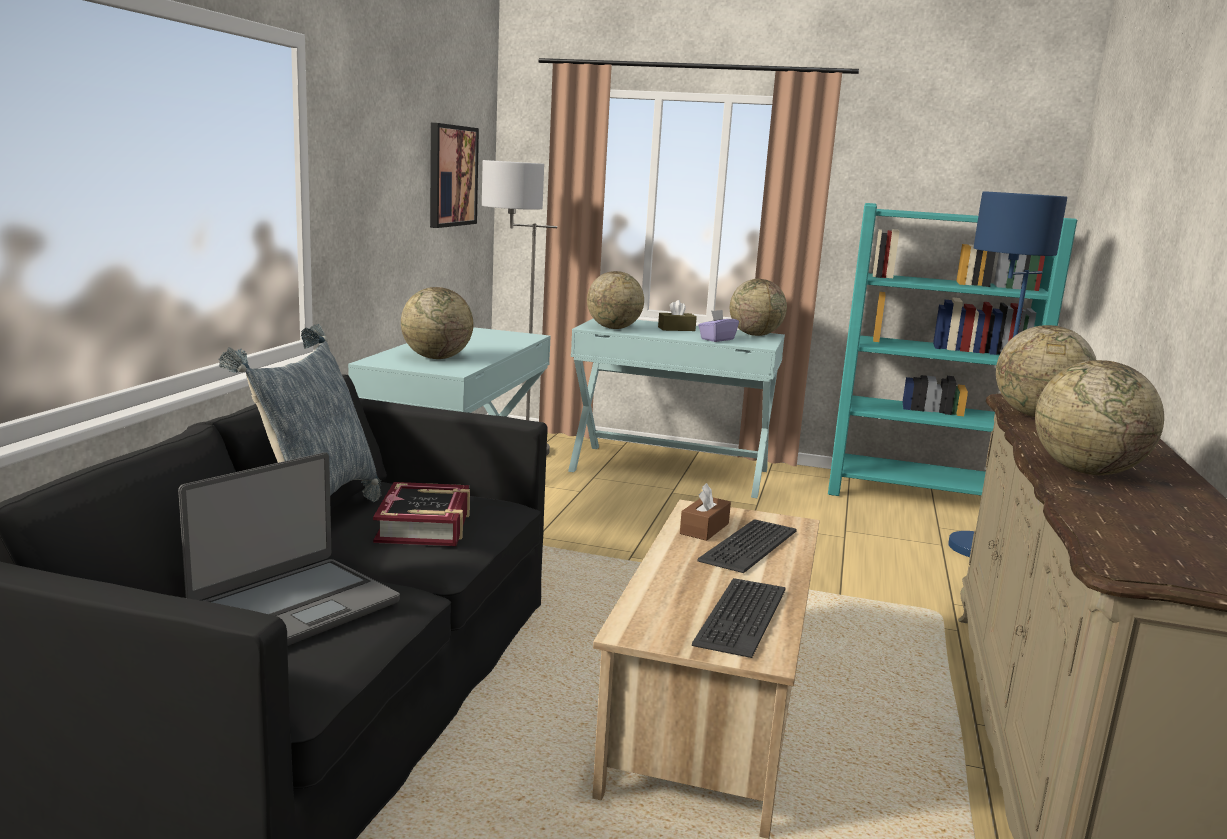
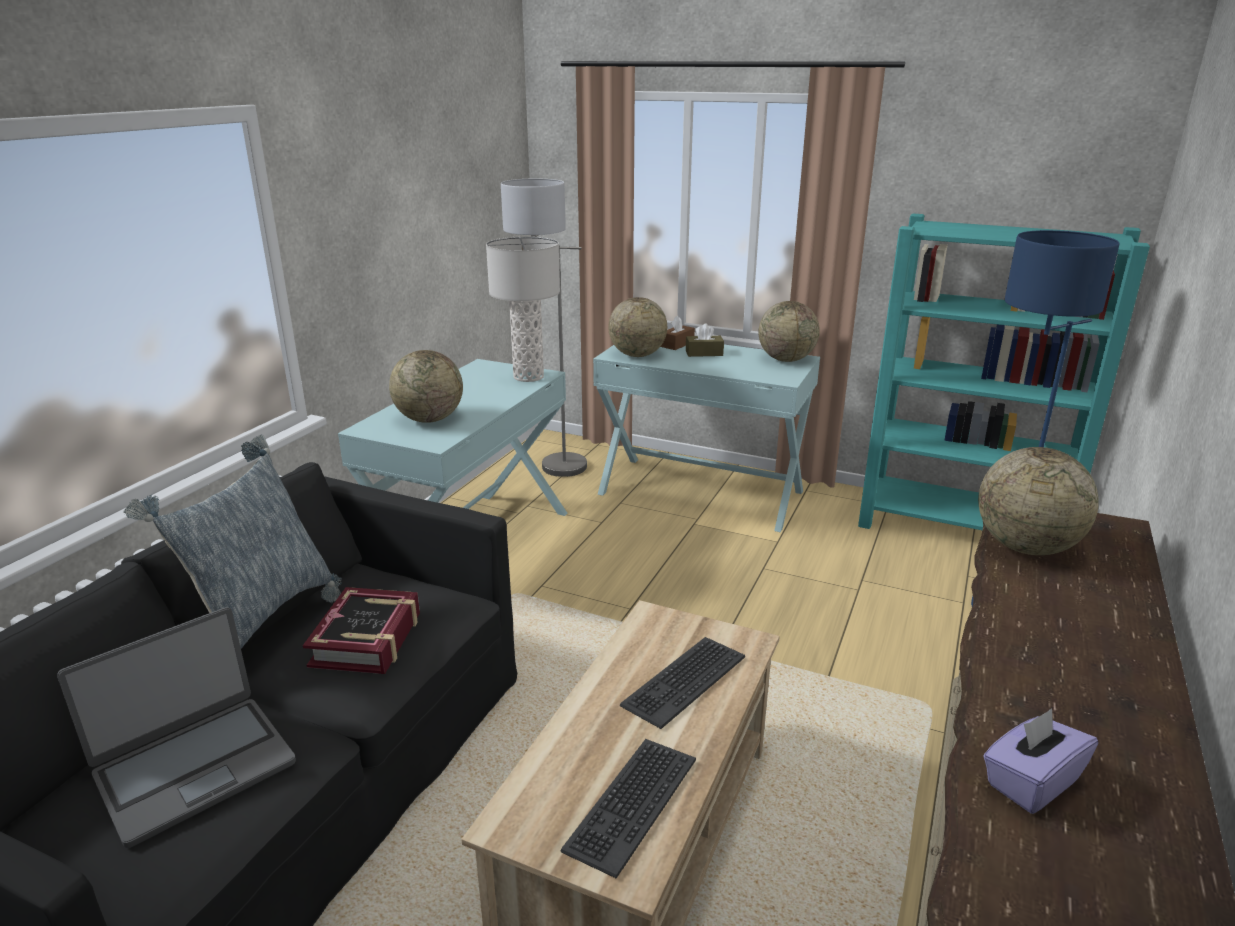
camera: 10 degrees right, 10 degrees up
picture [430,123,479,228] -> none
brown tissue box [680,483,731,541] -> brown tissue box moved to [660,316,695,350]
purple tissue box [698,310,739,342] -> purple tissue box moved to [983,708,1098,814]
globe [1035,360,1164,475] -> none
none -> white table lamp [486,236,560,382]

